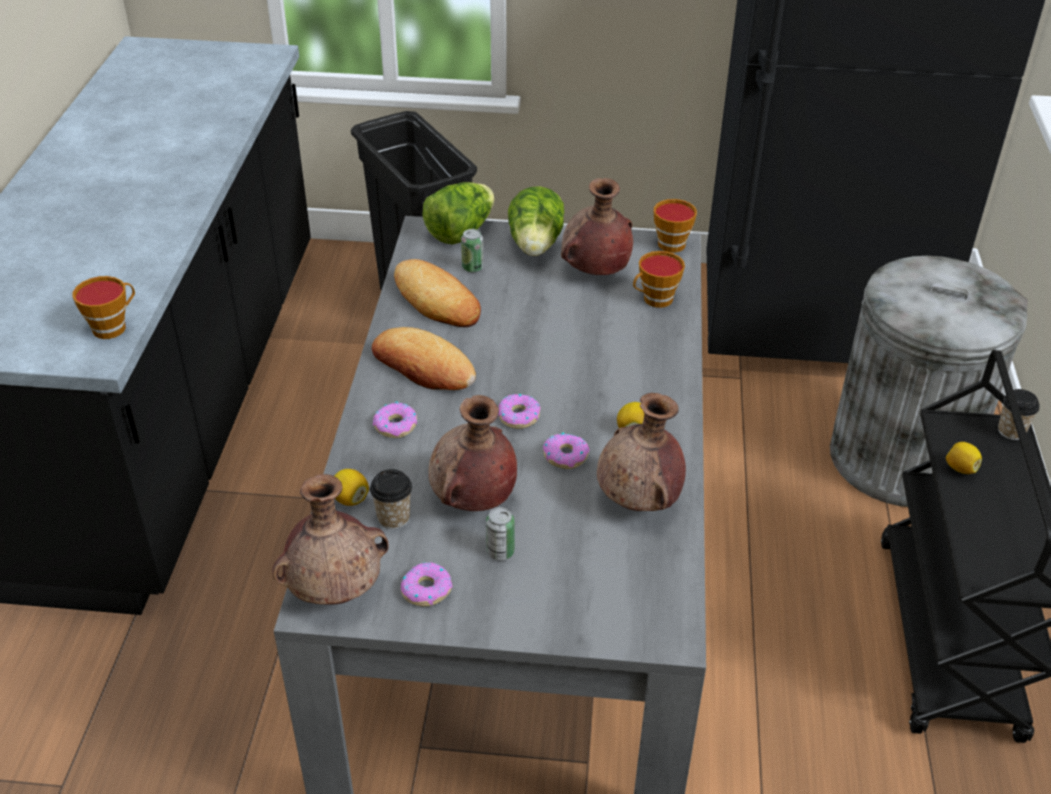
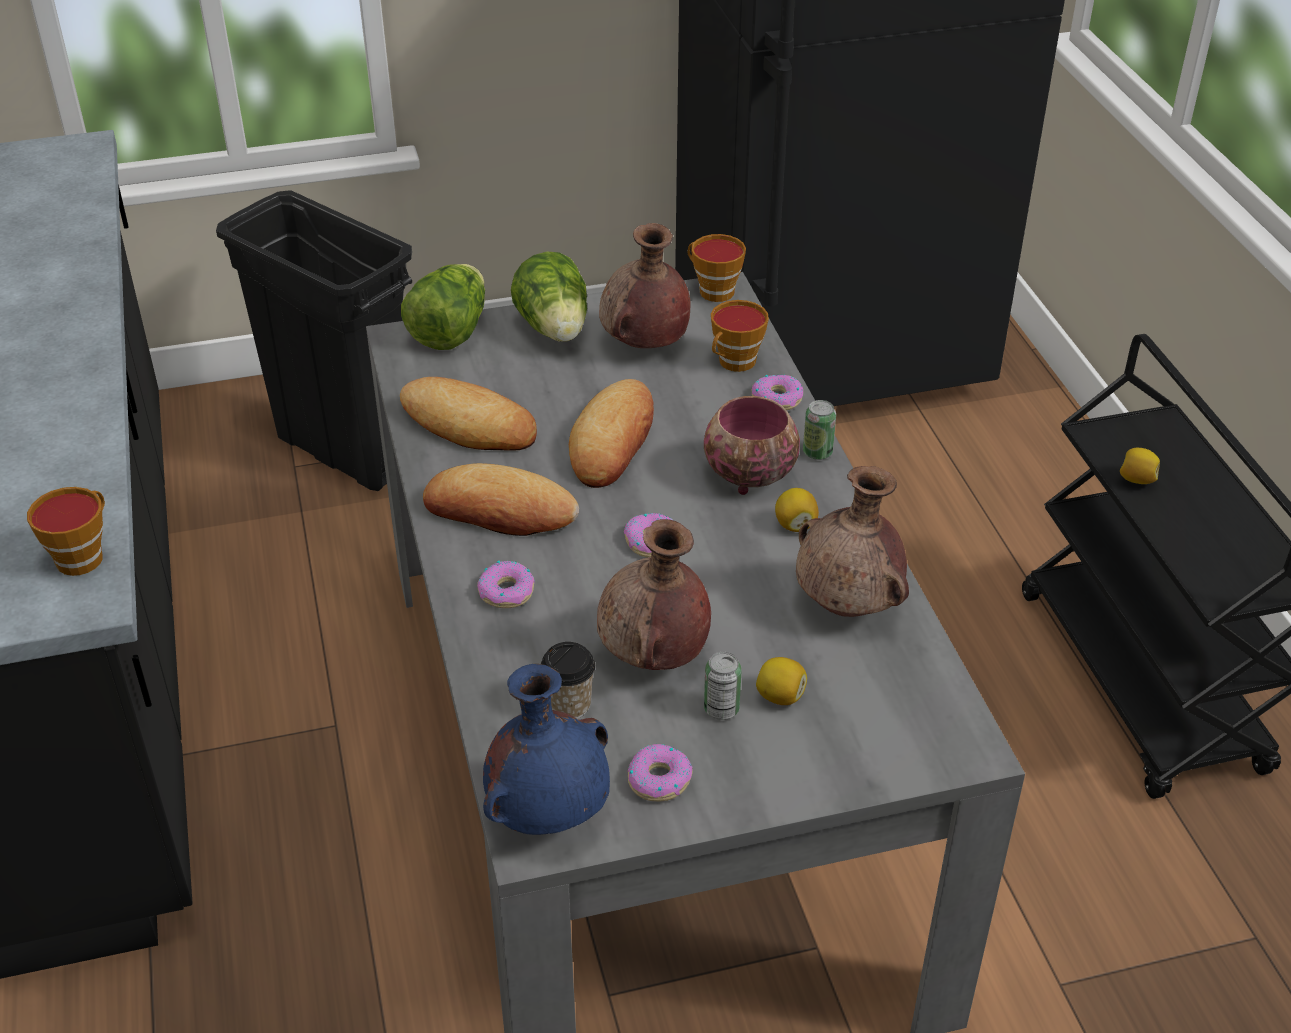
camera: 20 degrees left, 0 degrees up
brown vase [272,474,389,604] -> blue vase [483,664,610,835]
lemon [334,469,369,506] -> lemon moved to [756,657,807,705]
can [461,229,484,273] -> can moved to [803,400,836,460]
donut [543,432,590,469] -> donut moved to [751,375,803,410]
grey trash can [830,256,1027,507] -> none
cup [998,389,1040,440] -> none
none -> bread [569,379,654,488]
none -> bowl [704,396,800,495]

